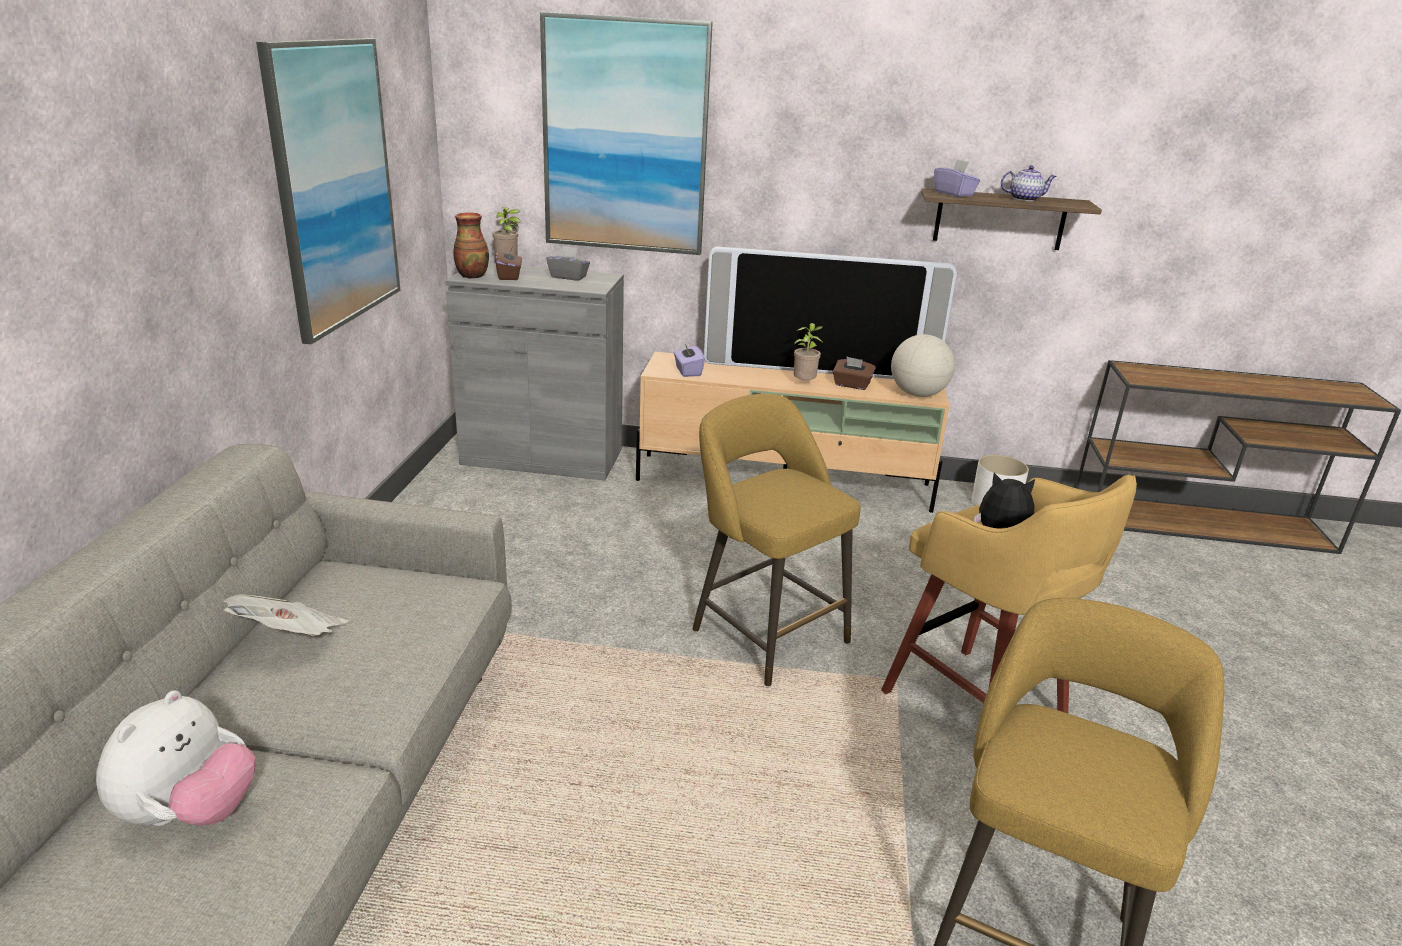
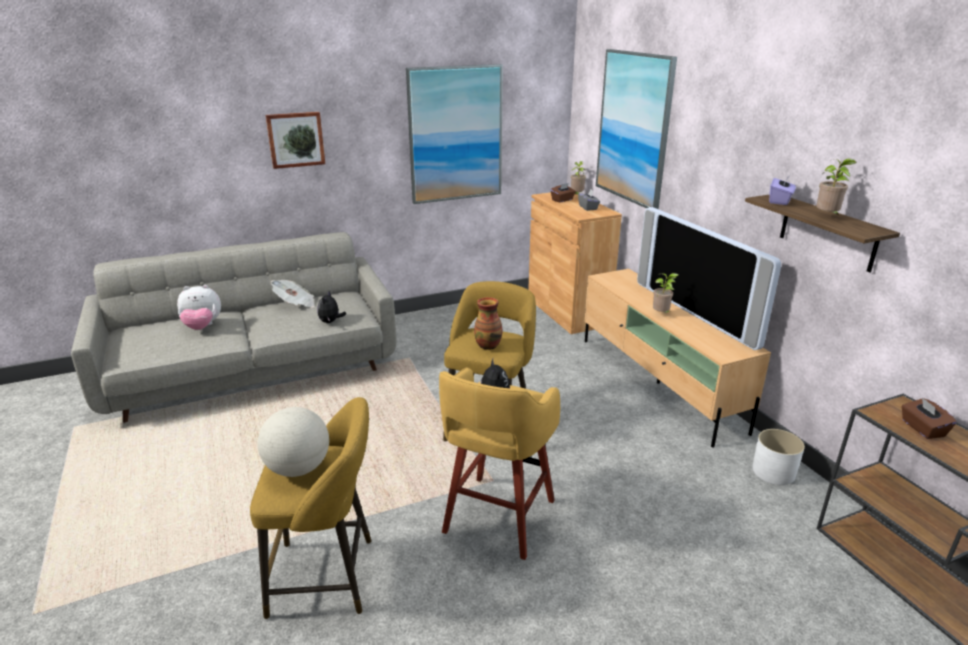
camera: 60 degrees right, 0 degrees up
grey cabinet [445,263,624,480] -> brown cabinet [528,192,622,334]
vase [454,212,489,278] -> vase moved to [474,297,502,350]
purple tissue box [674,341,705,377] -> none
brown tissue box [833,356,876,390] -> brown tissue box moved to [901,397,957,439]
globe [891,334,955,397] -> globe moved to [258,407,329,477]
teapot [1001,166,1056,201] -> potted plant [816,158,856,214]
none -> picture [266,112,325,169]
none -> plush toy [318,291,346,323]

